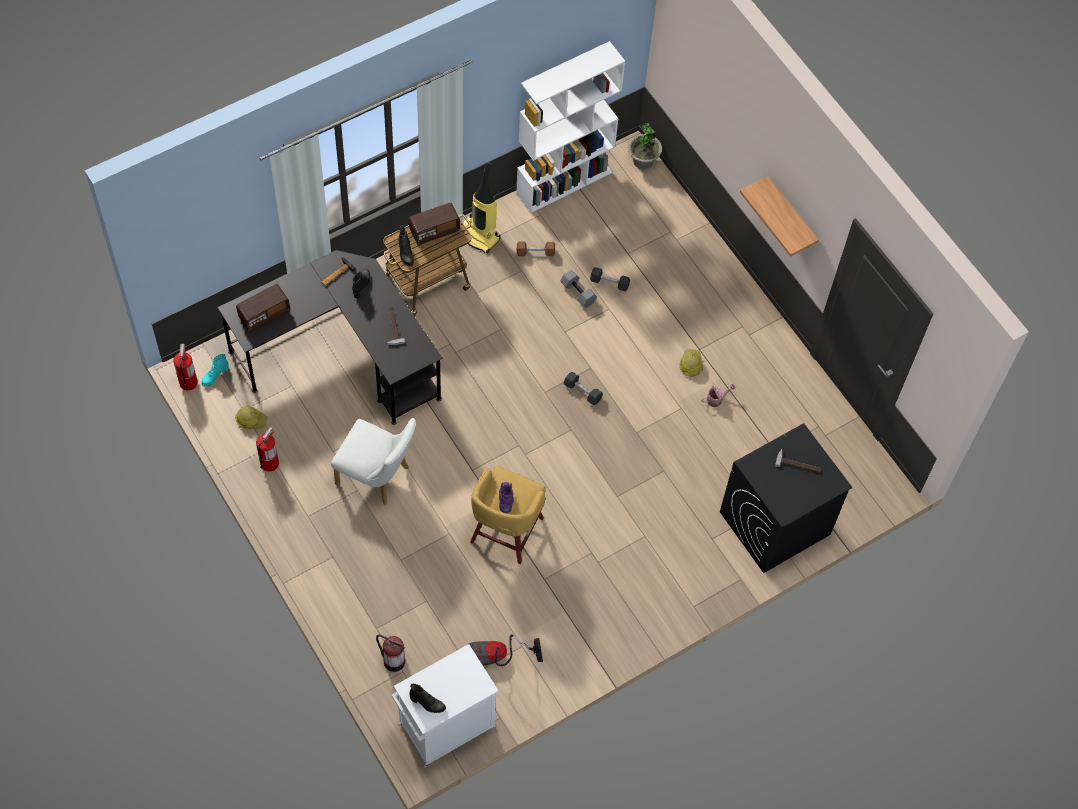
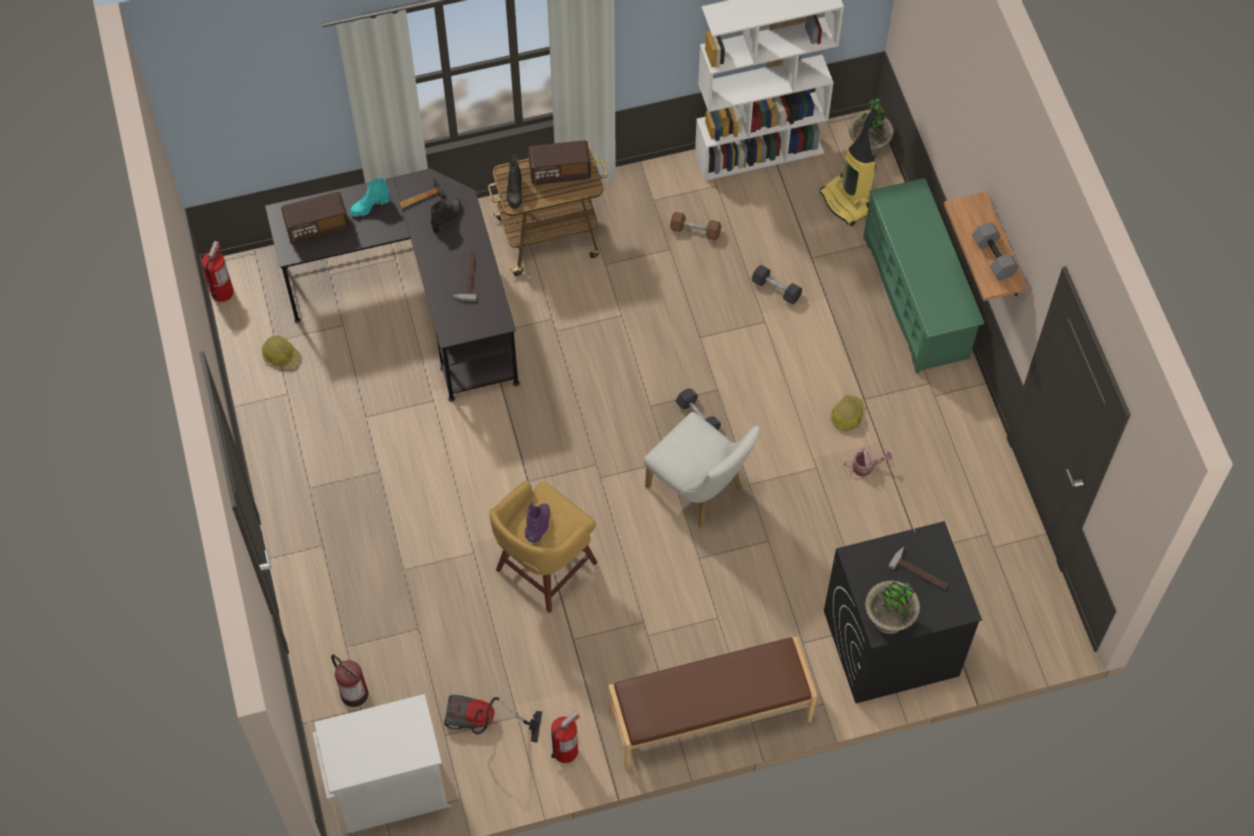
camera: 20 degrees right, 0 degrees up
turquoise boot [201,353,228,387] -> turquoise boot moved to [350,178,390,217]
fire extinguisher [256,427,279,472] -> fire extinguisher moved to [551,711,580,763]
white chair [331,418,416,506] -> white chair moved to [644,412,760,529]
black boot [409,684,446,713] -> none
vacuum cleaner [463,162,501,253] -> vacuum cleaner moved to [820,108,878,226]
grey dumbbell [560,270,597,308] -> grey dumbbell moved to [972,222,1019,281]
none -> brown bench [608,637,817,771]
none -> green shoe rack [863,178,984,374]
none -> potted plant [865,581,920,634]

